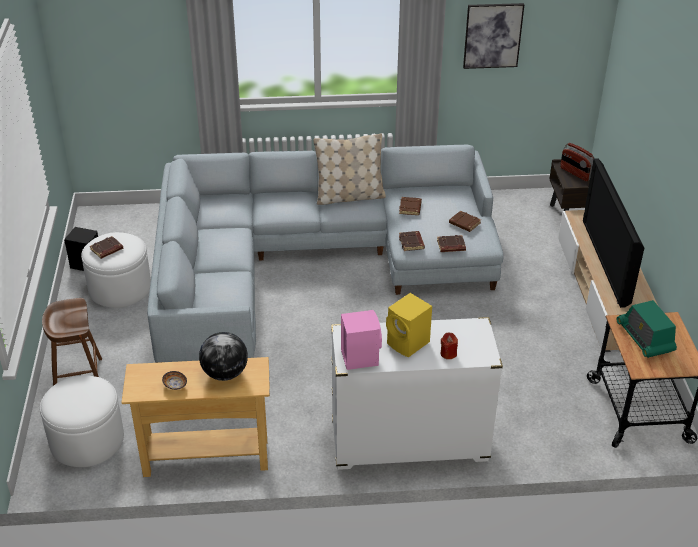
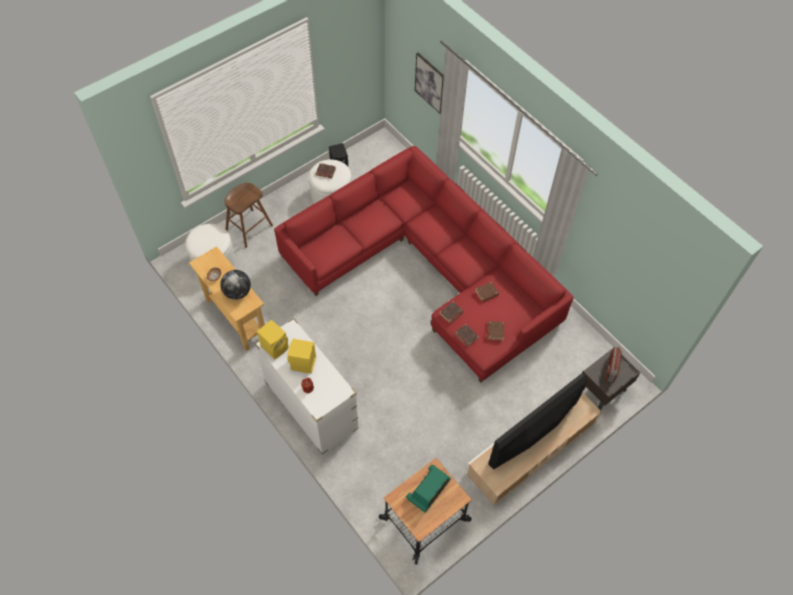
camera: 55 degrees right, 20 degrees up
grey sofa [147,145,504,363] -> red sofa [274,146,574,382]
beige pillow [313,133,386,205] -> none
pink speaker [341,310,382,370] -> yellow speaker [257,319,289,360]
picture [463,3,524,69] -> picture moved to [415,53,444,114]

